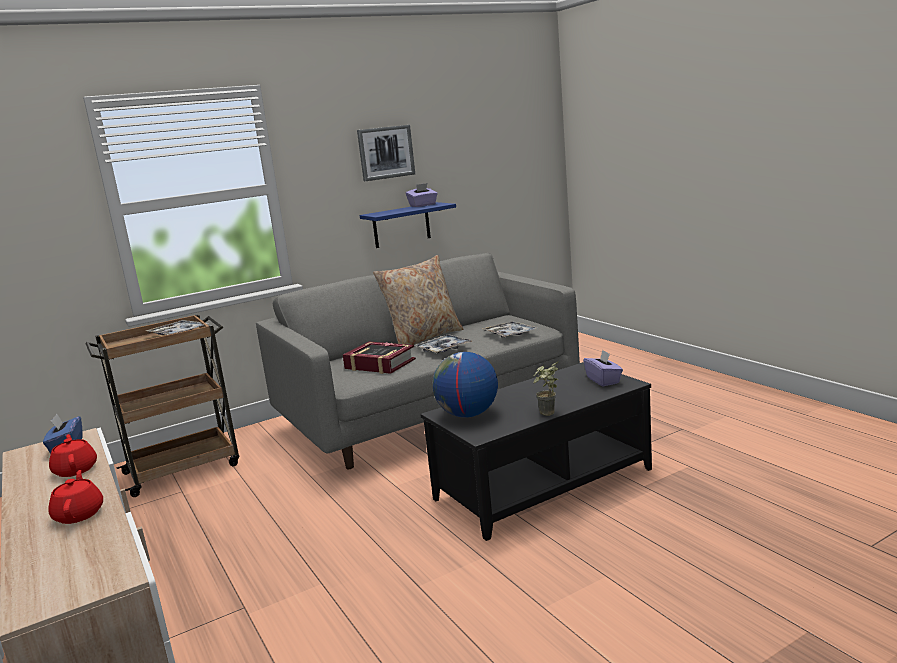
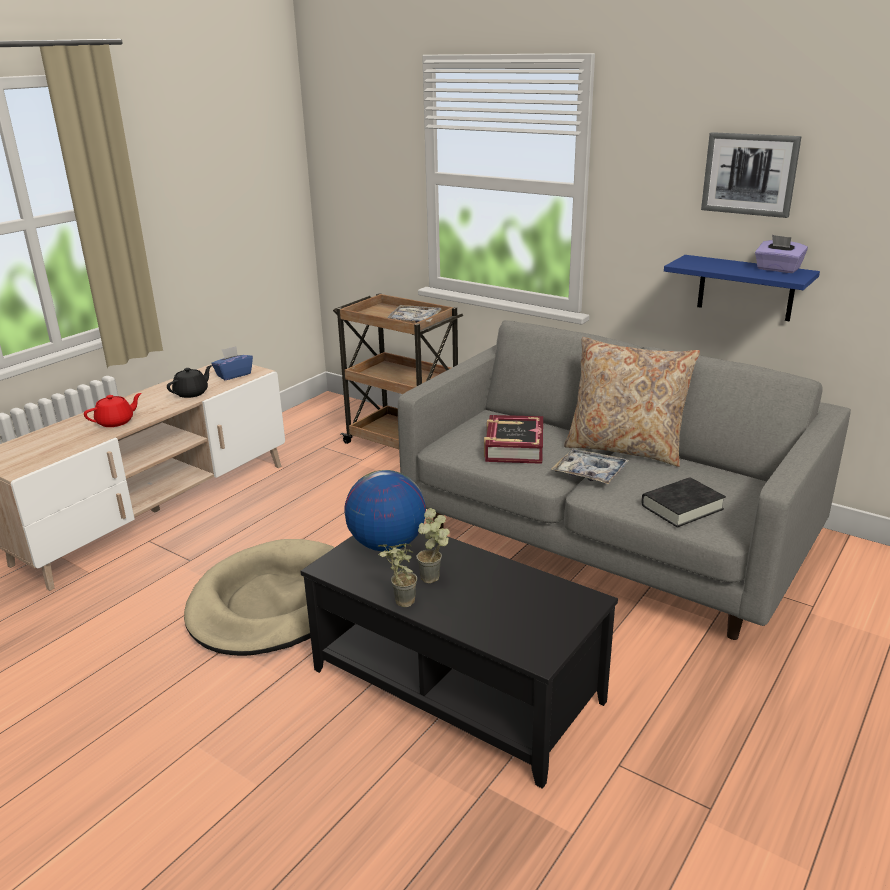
camera: 65 degrees right, 10 degrees up
red teapot [49,434,97,477] -> black teapot [167,365,212,398]
tray [482,321,538,337] -> black book [641,477,726,527]
purple tissue box [583,350,623,387] -> none
none -> beige dog bed [184,539,335,656]
none -> potted plant [416,508,450,583]

